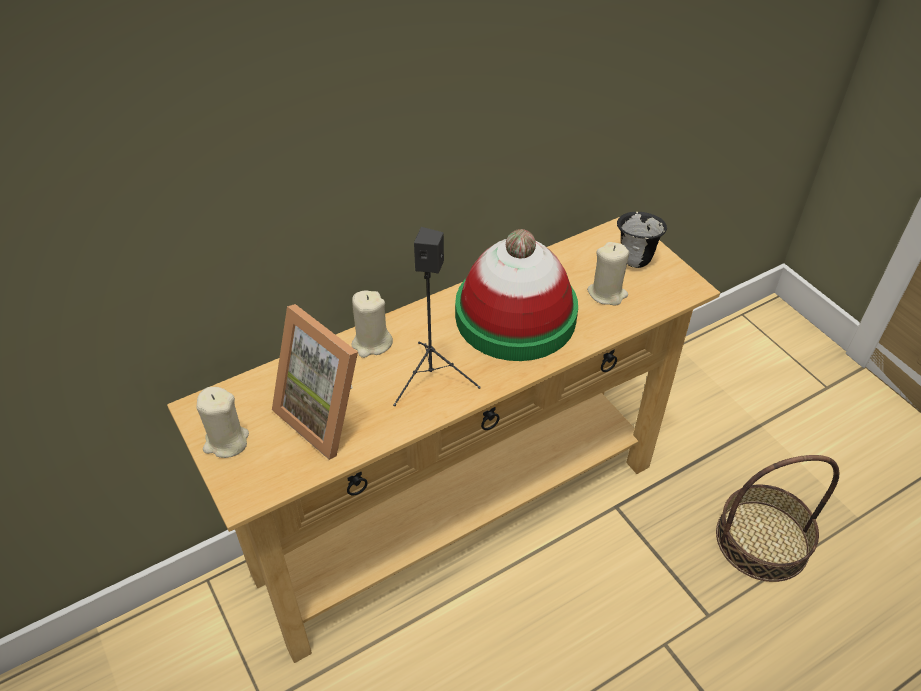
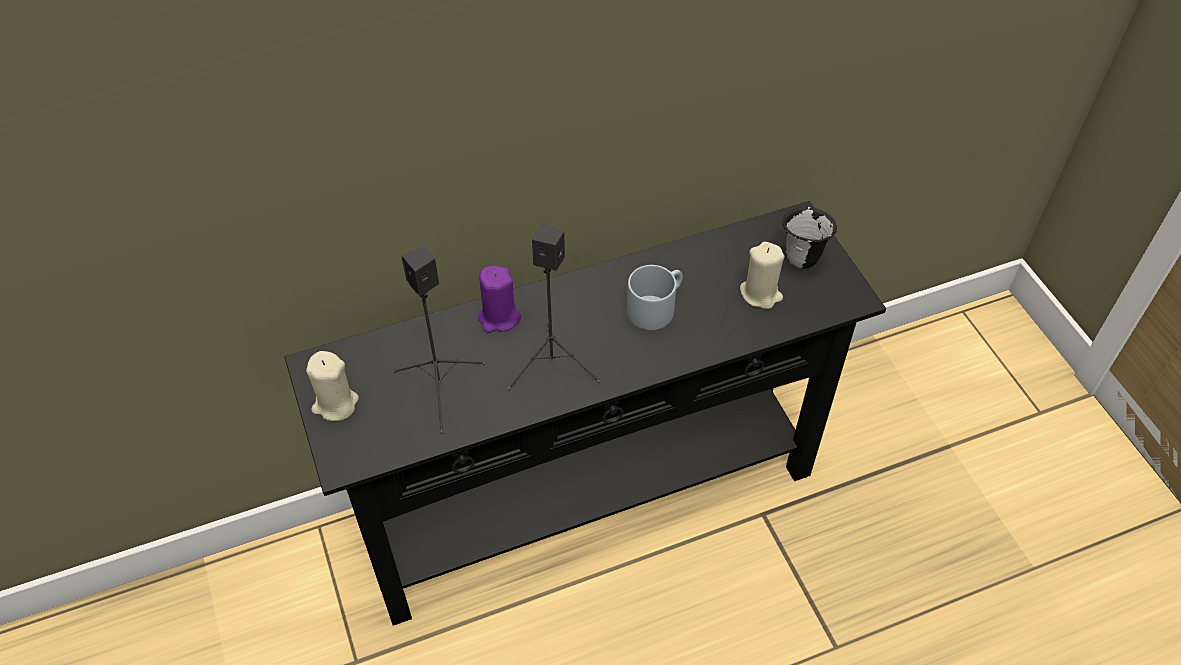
camera: 10 degrees right, 5 degrees up
beige console table [167,217,720,663] -> black console table [284,201,886,626]
picture frame [272,304,358,460] -> black speaker [393,246,486,434]
beige candle [351,290,393,358] -> purple candle [478,266,521,333]
hat [455,229,578,361] -> grey mug [627,265,683,330]
basket [716,455,840,582] -> none

